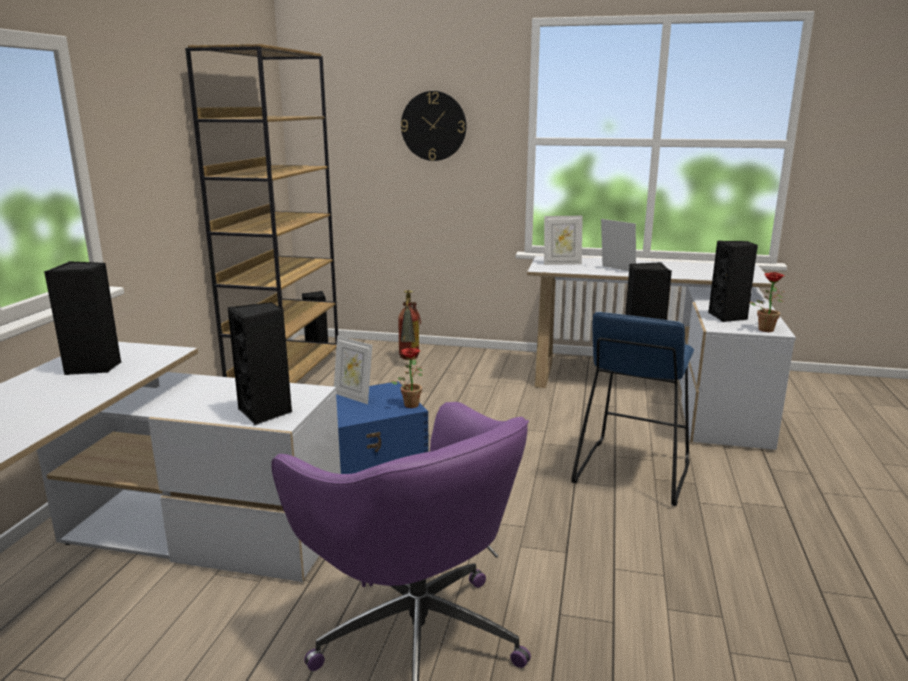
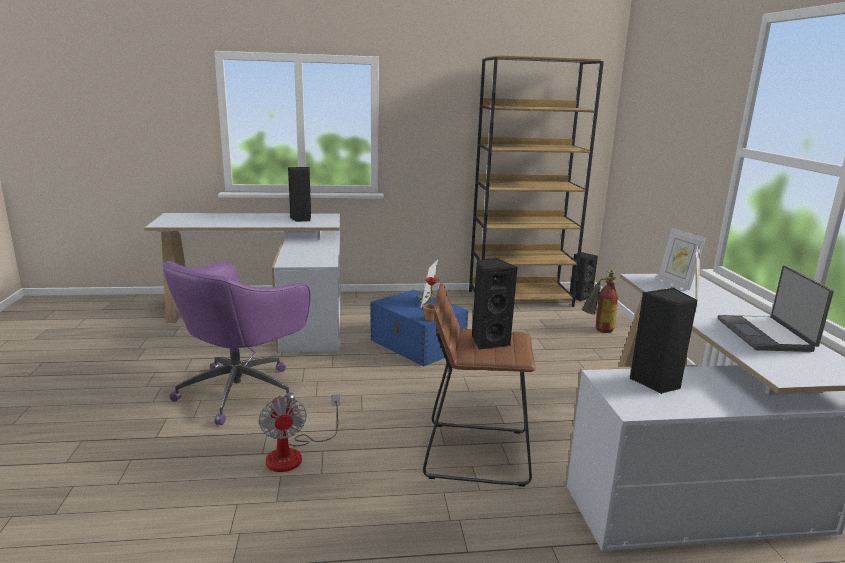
camera: 70 degrees right, 0 degrees up
black speaker [228,302,292,425] -> none
wall clock [401,91,466,161] -> none
blue stool [571,312,694,506] -> brown stool [423,283,536,487]
potted plant [749,272,784,332] -> none
none -> fan [259,394,340,472]
none -> laptop [718,265,834,352]

